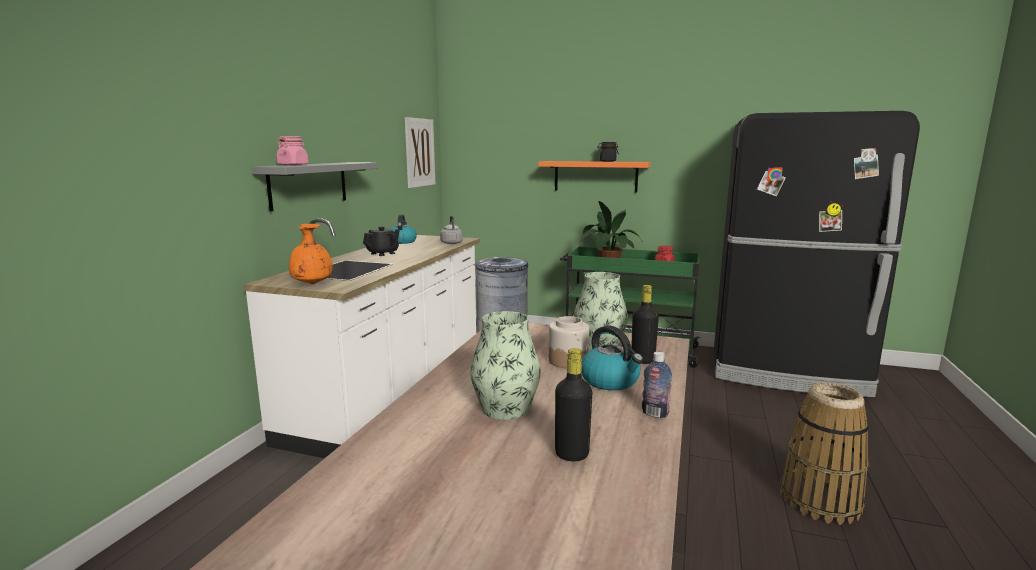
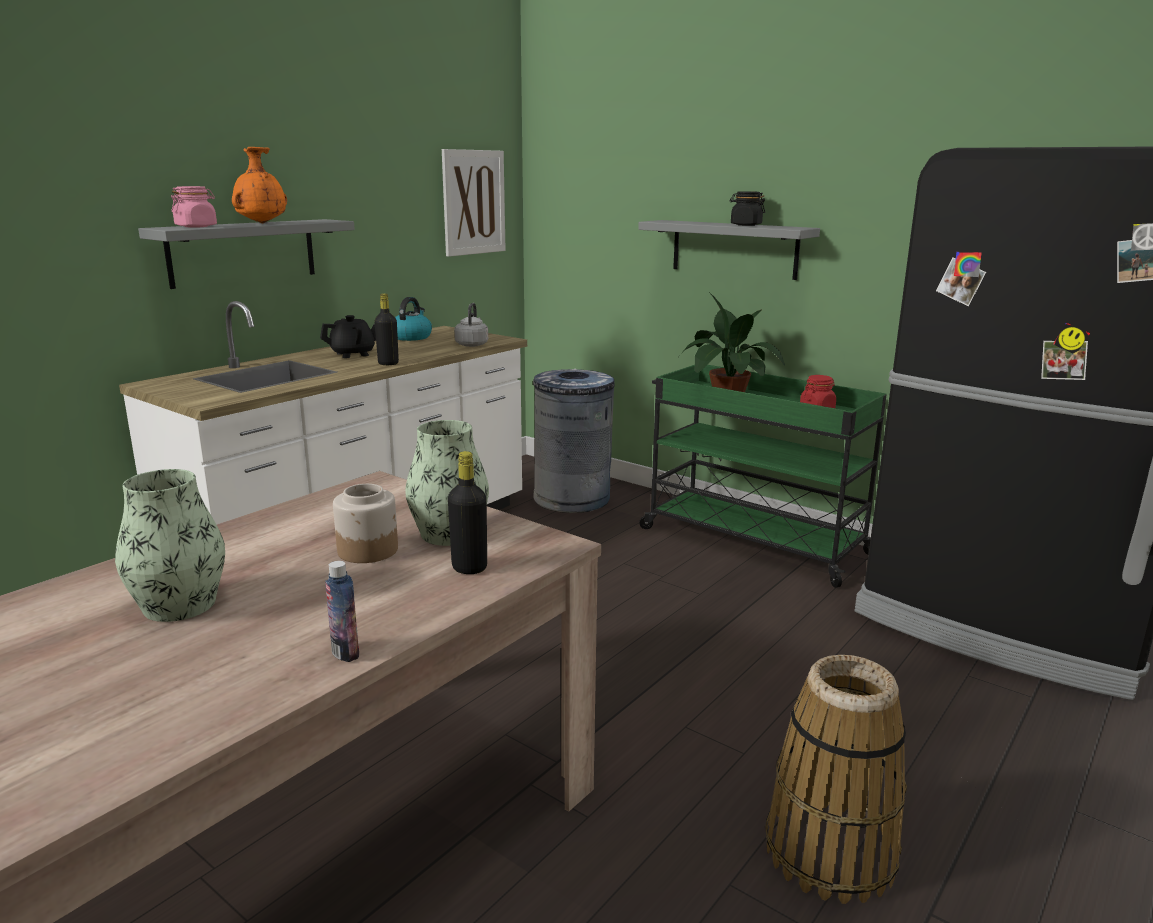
camera: 20 degrees right, 5 degrees up
orange vase [289,224,332,284] -> orange vase moved to [232,147,287,223]
orange shelf [538,161,650,193] -> grey shelf [638,220,820,280]
black bottle [555,348,592,461] -> black bottle moved to [374,294,399,365]
kettle [581,326,643,390] -> none

